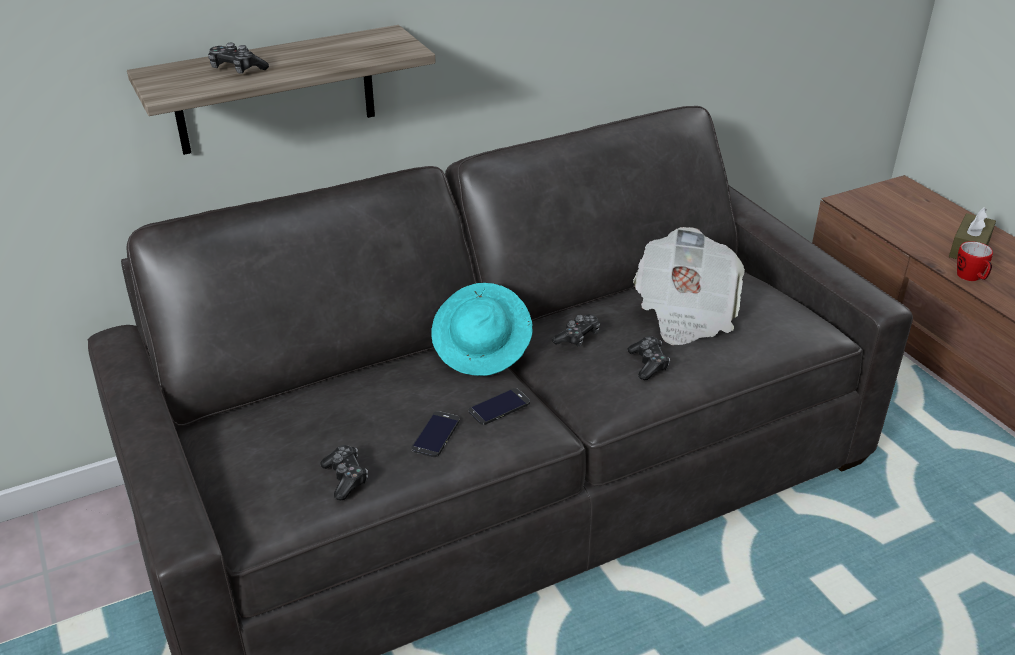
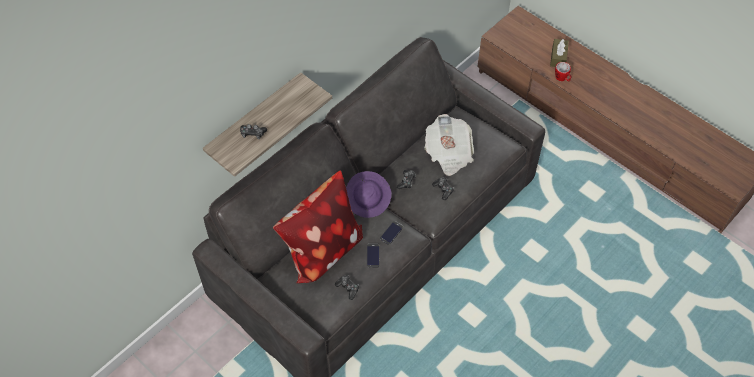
camera: 20 degrees left, 20 degrees up
turquoise hat [431,283,533,376] -> purple hat [346,171,391,218]
none -> pillow [273,171,363,284]

